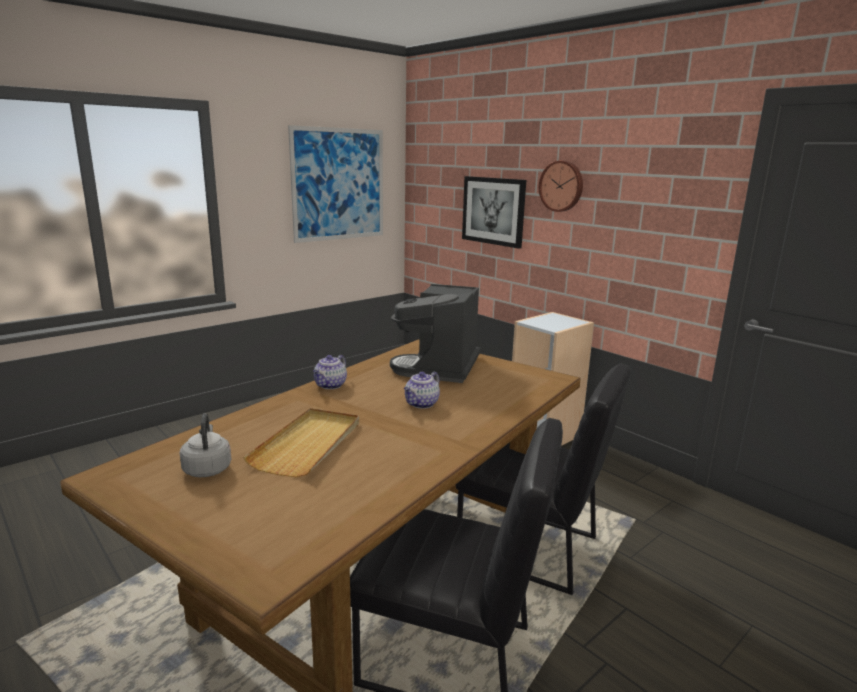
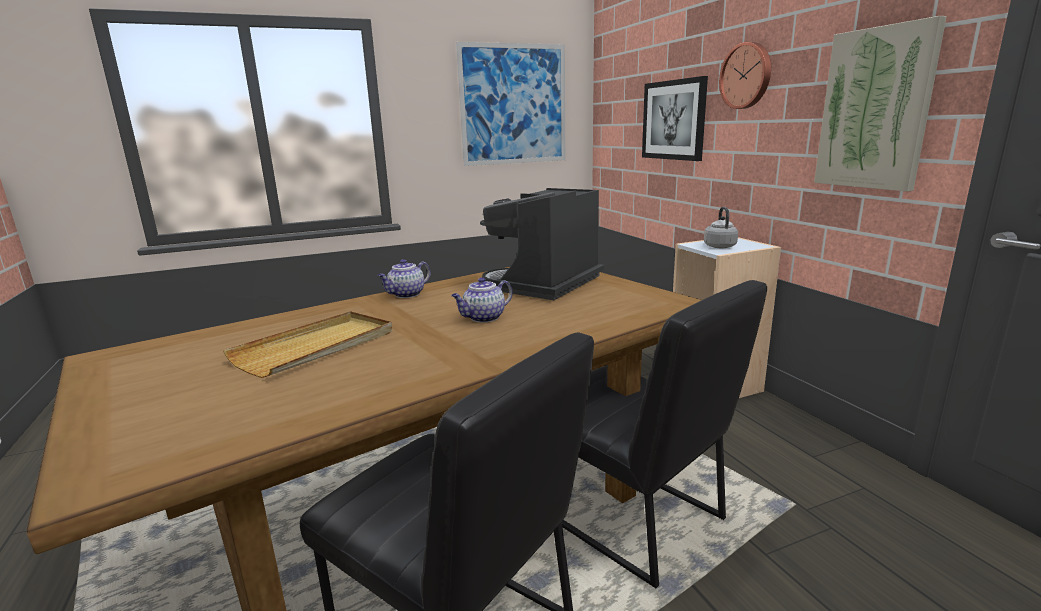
camera: 20 degrees right, 0 degrees up
grey kettle [180,413,232,477] -> grey kettle moved to [704,207,738,248]
none -> picture [814,16,947,192]

